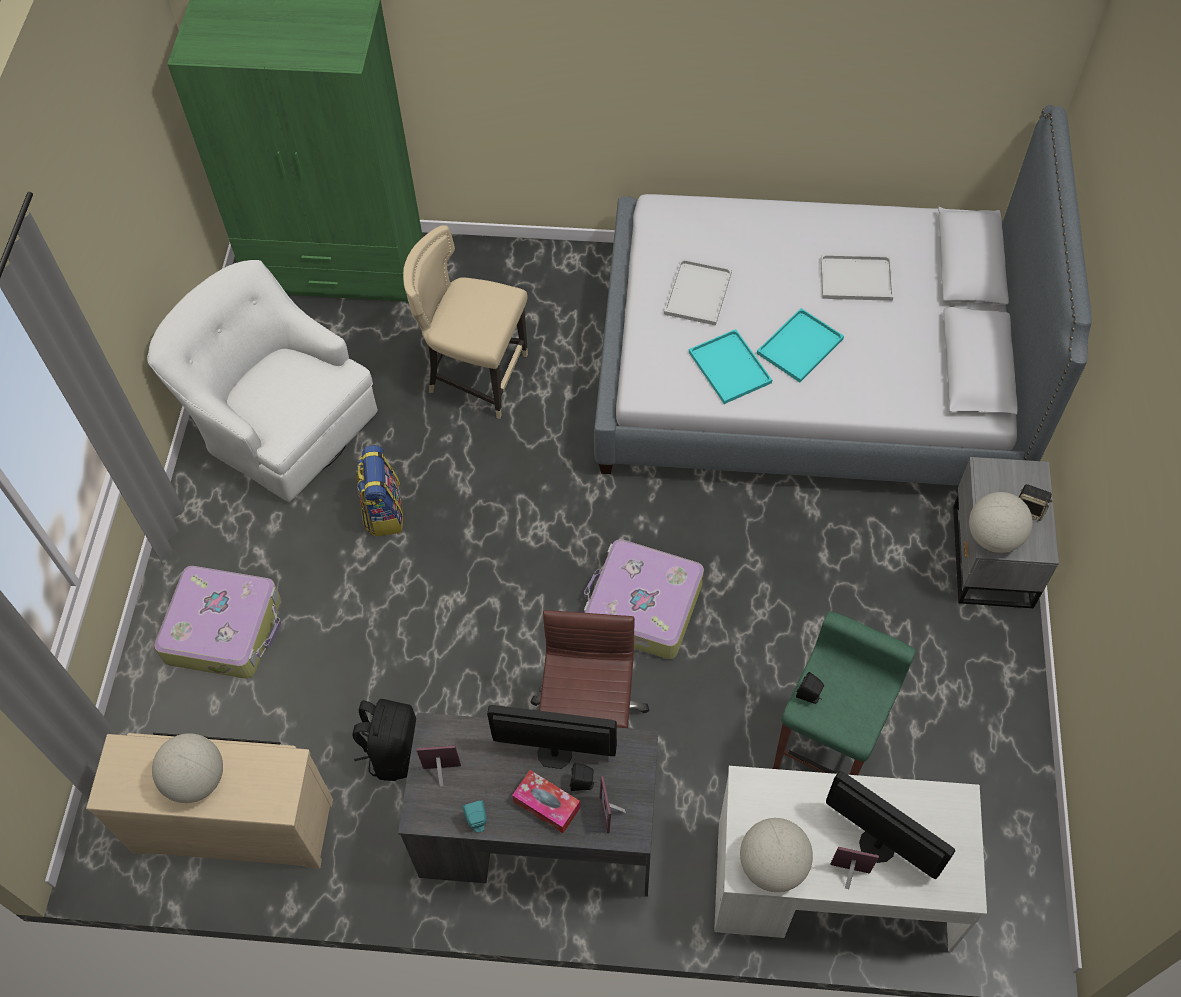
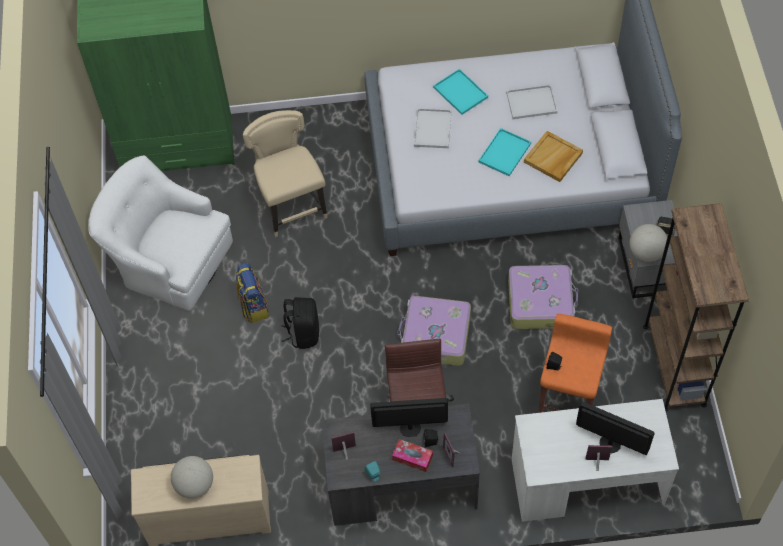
camera: 10 degrees left, 0 degrees up
suitcase [154,566,281,679] -> suitcase moved to [508,265,578,329]
black backpack [353,699,416,781] -> black backpack moved to [282,297,319,349]
beige chair [403,225,528,419] -> beige chair turned 60 degrees clockwise [243,110,328,237]
turquoise tray [689,329,772,404] -> turquoise tray moved to [433,69,488,115]
globe [740,818,813,892] -> none
green stool [773,611,916,775] -> orange stool [538,314,612,413]
none -> beige tray [524,131,583,182]
none -> brown bookcase [643,203,749,412]

